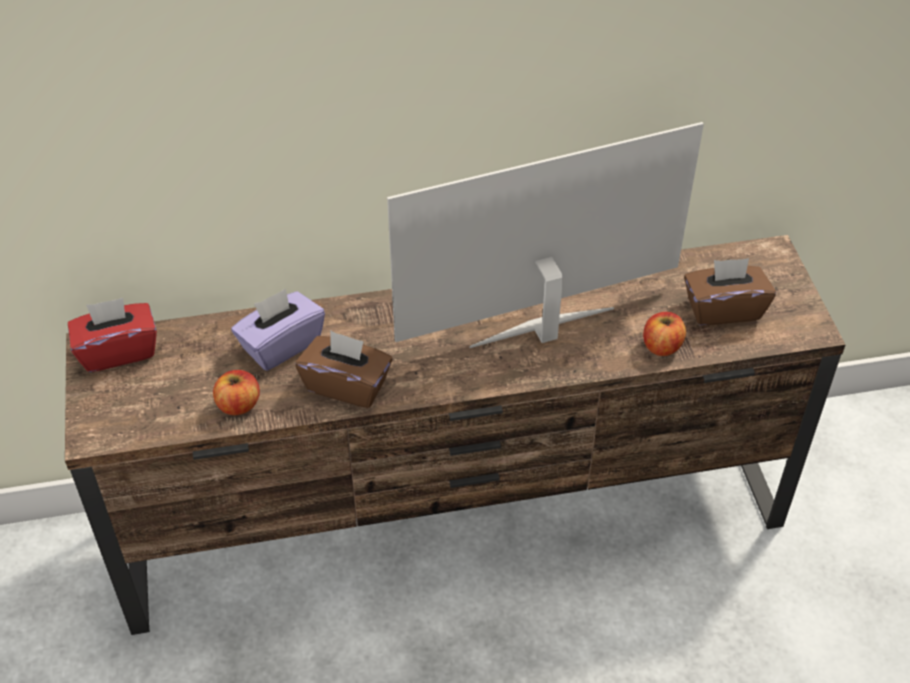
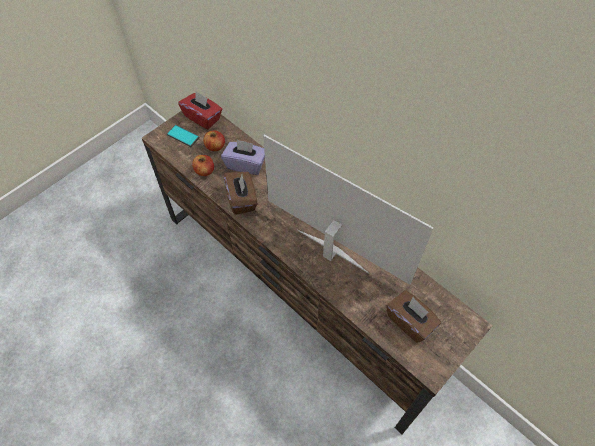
camera: 55 degrees right, 10 degrees up
apple [643,312,686,356] -> apple moved to [203,130,225,151]
none -> phone [167,125,200,147]

